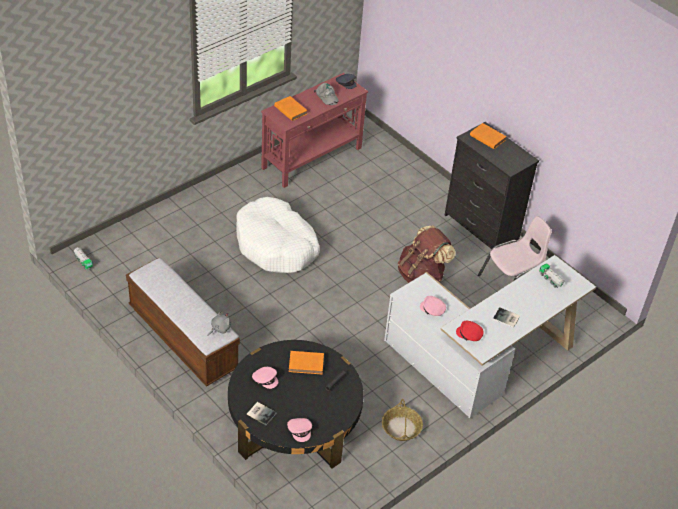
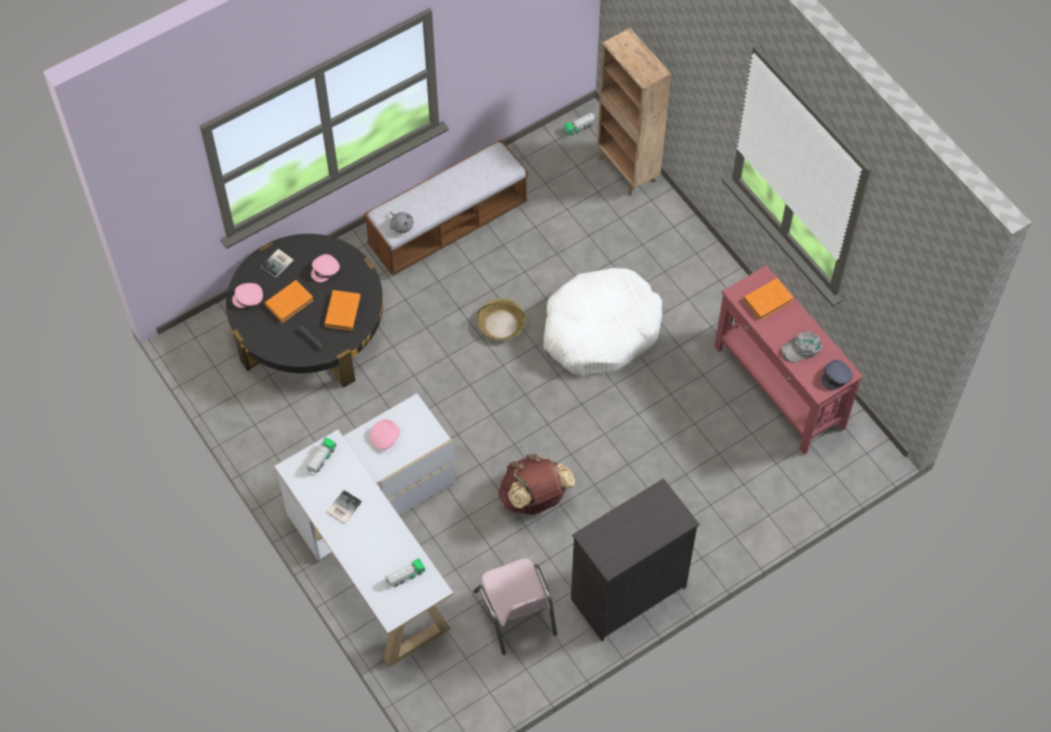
camera: 100 degrees right, 15 degrees up
basket [382,399,423,441] -> basket moved to [477,299,525,340]
red cap [456,321,484,341] -> toy truck [307,438,336,473]
orange book [470,123,507,149] -> orange book moved to [265,280,314,323]
none -> brown bookcase [597,28,671,196]

